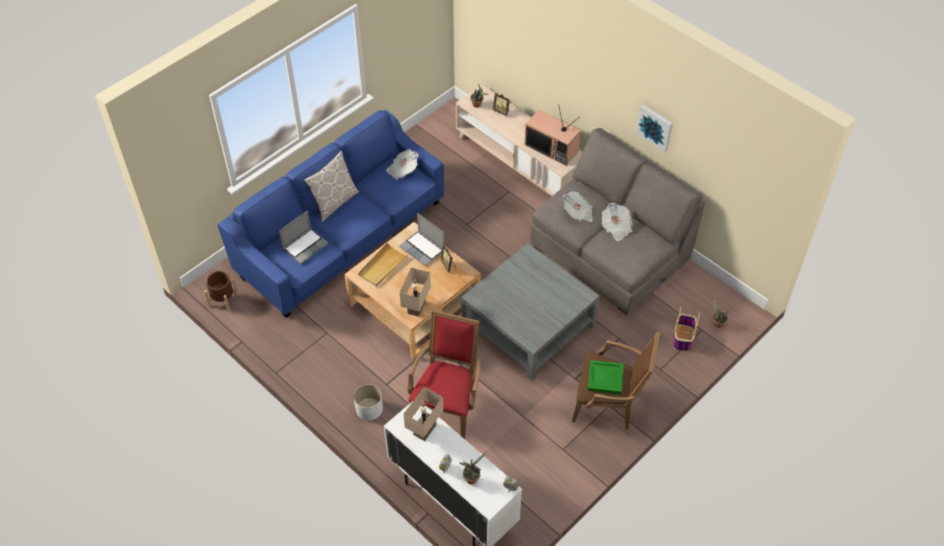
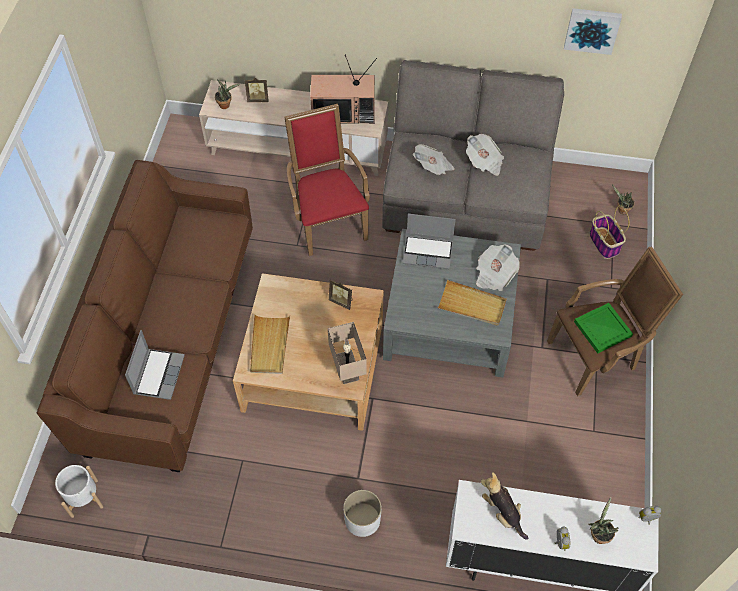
camera: 35 degrees left, 5 degrees up
brown planter [204,271,239,312] -> white planter [55,465,103,518]
blue sofa [217,110,444,318] -> brown sofa [37,160,253,472]
pillow [304,151,359,222] -> none
newspaper [386,149,419,180] -> newspaper moved to [476,245,520,291]
laptop [399,213,445,266] -> laptop moved to [402,214,456,269]
beige table lamp [404,387,444,441] -> plush toy [481,472,528,540]
red armchair [408,310,481,439] -> red armchair moved to [284,104,370,256]
picture [636,104,673,152] -> picture moved to [564,8,622,55]
none -> beige tray [438,280,507,326]

